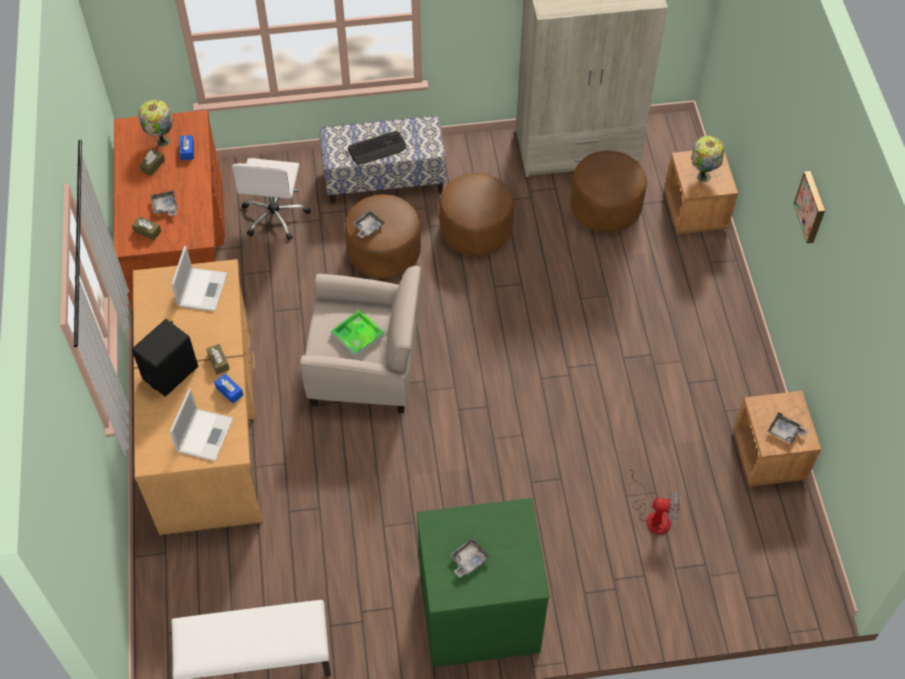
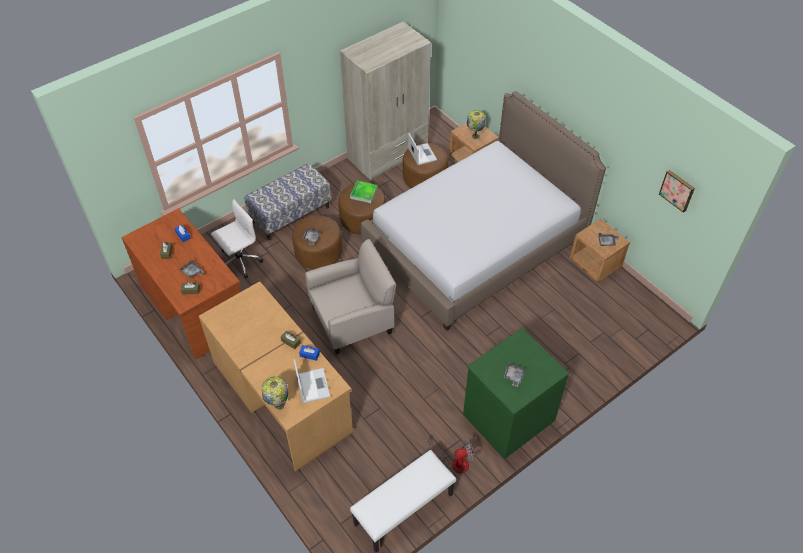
camera: 30 degrees left, 5 degrees down
black speaker [132,319,198,397] -> none
table lamp [138,100,172,147] -> table lamp moved to [262,376,288,410]
laptop [171,246,227,312] -> laptop moved to [408,133,437,165]
white office chair [232,158,311,240] -> white office chair turned 105 degrees counterclockwise [211,199,263,278]
tray [331,310,385,358] -> tray moved to [350,181,378,203]
keyboard [348,131,406,164] -> none
fan [628,464,681,534] -> fan moved to [425,439,475,473]
picture [793,171,825,244] -> picture moved to [659,170,695,213]
none -> bed [361,91,606,331]

